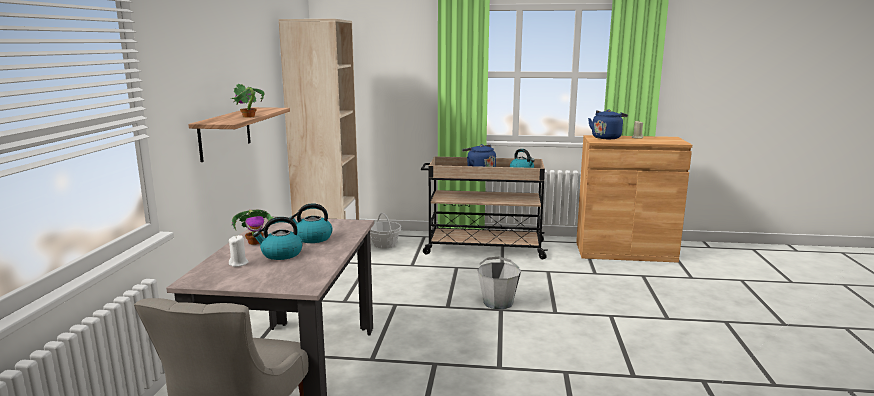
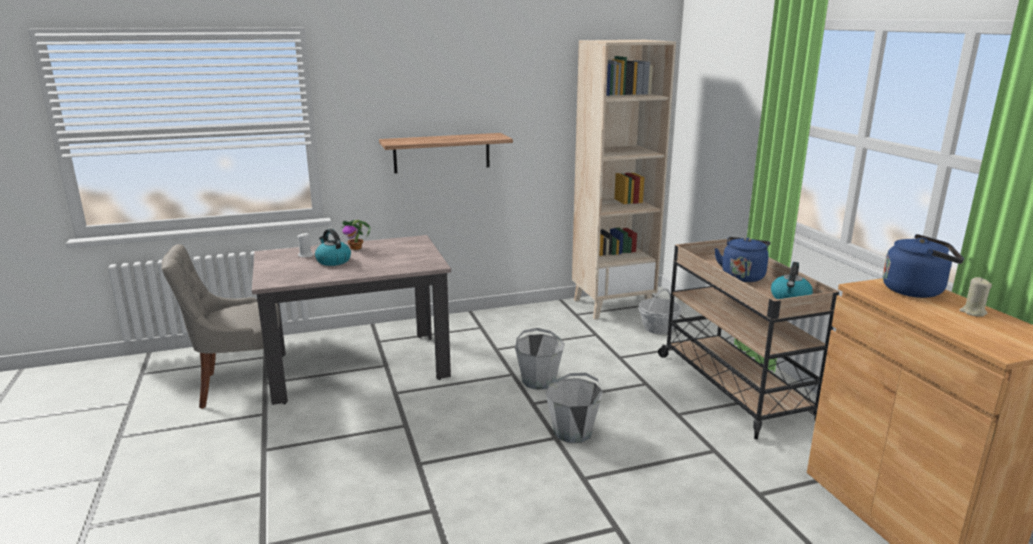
camera: 65 degrees right, 5 degrees up
potted plant [231,84,264,118] -> none
kettle [289,203,333,243] -> none
none -> grey bucket [515,328,565,390]

